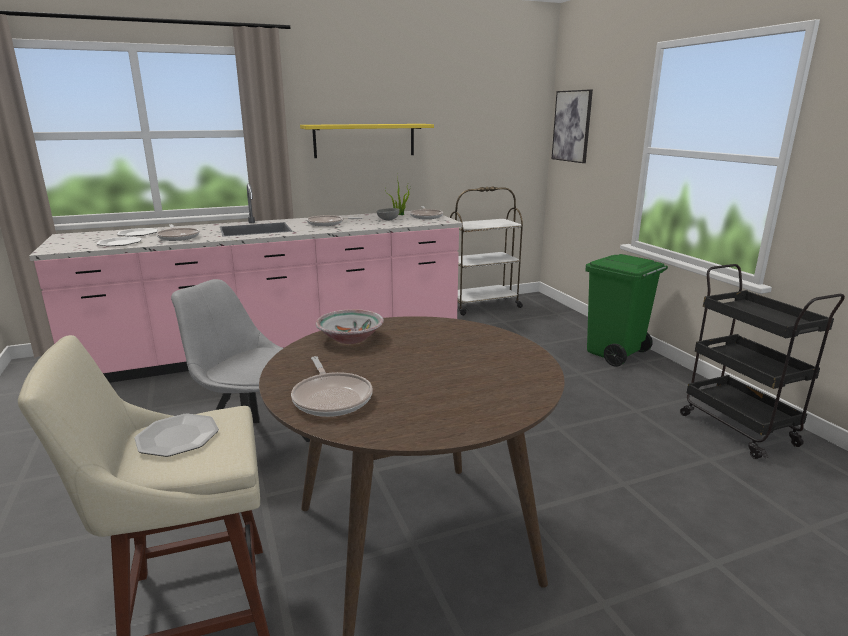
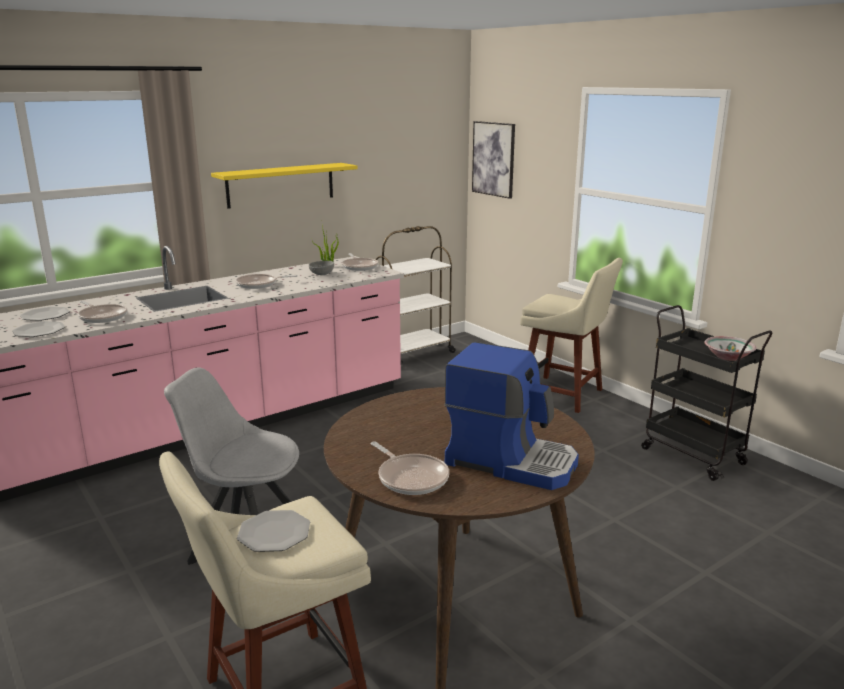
camera: 15 degrees left, 0 degrees up
bowl [316,309,384,344] -> bowl moved to [705,336,756,361]
green trash can [586,254,668,367] -> beige stool [520,258,623,413]
none -> coffee machine [444,342,579,490]

